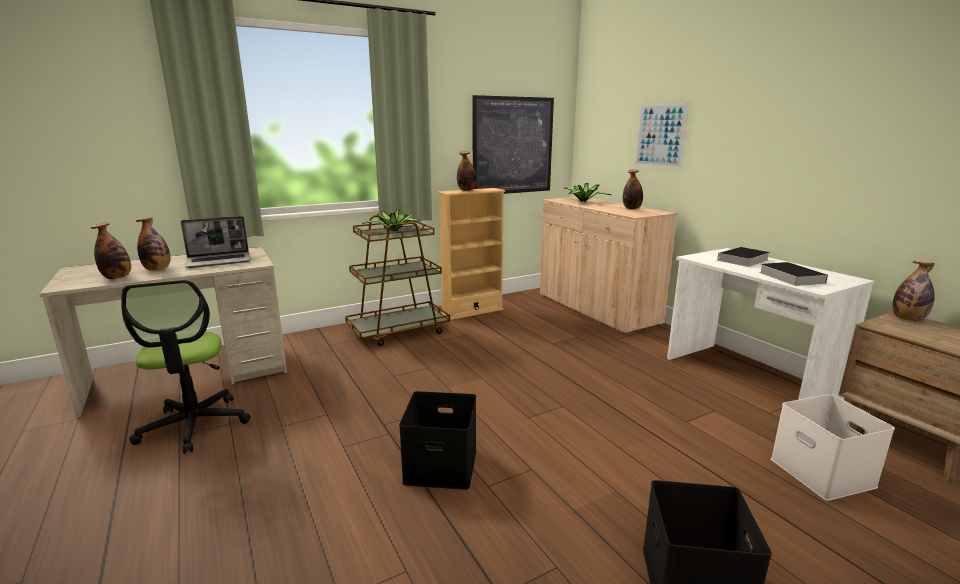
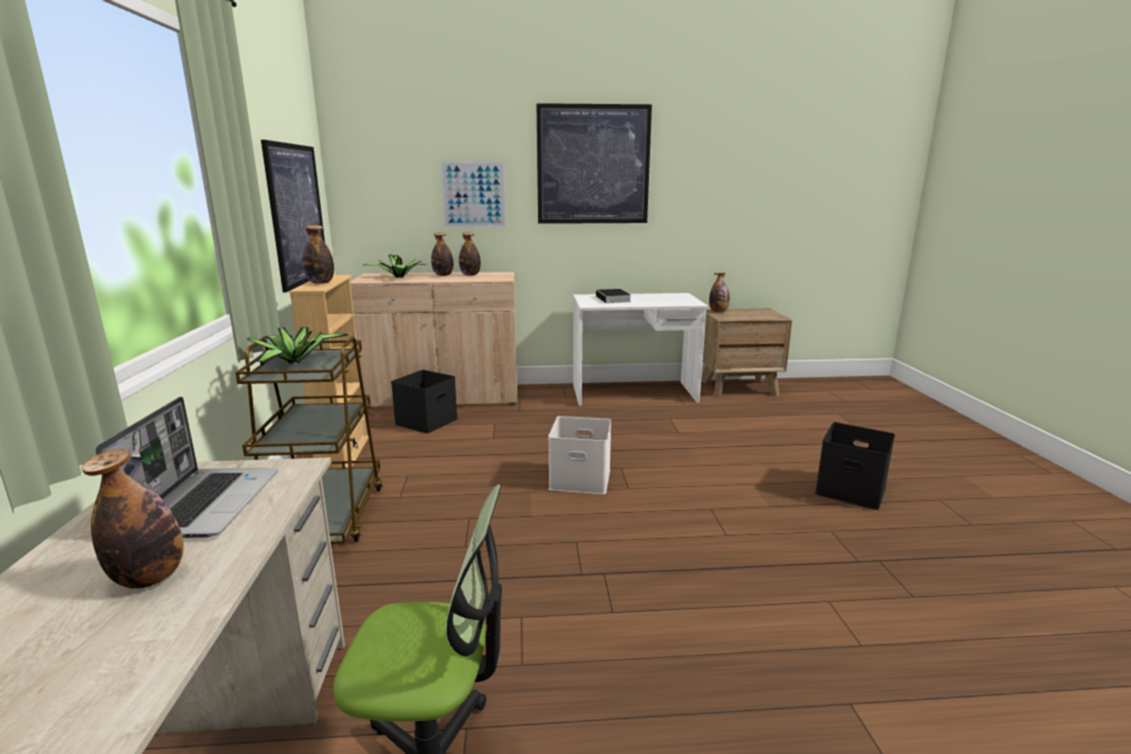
camera: 65 degrees left, 0 degrees up
bottle [91,222,131,279] -> bottle moved to [431,232,453,276]
black storage box [399,391,476,490] -> black storage box moved to [391,370,458,434]
book [759,262,828,286] -> none
white storage box [771,394,895,501] -> white storage box moved to [548,416,611,494]
none -> picture [536,103,652,224]

